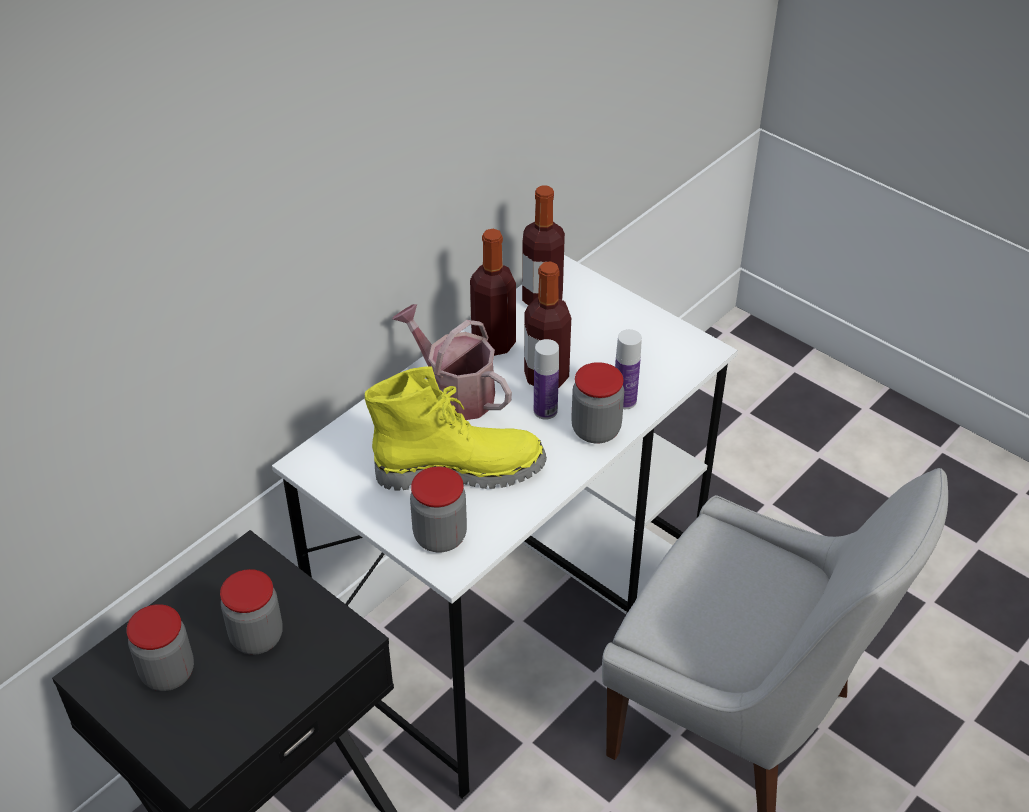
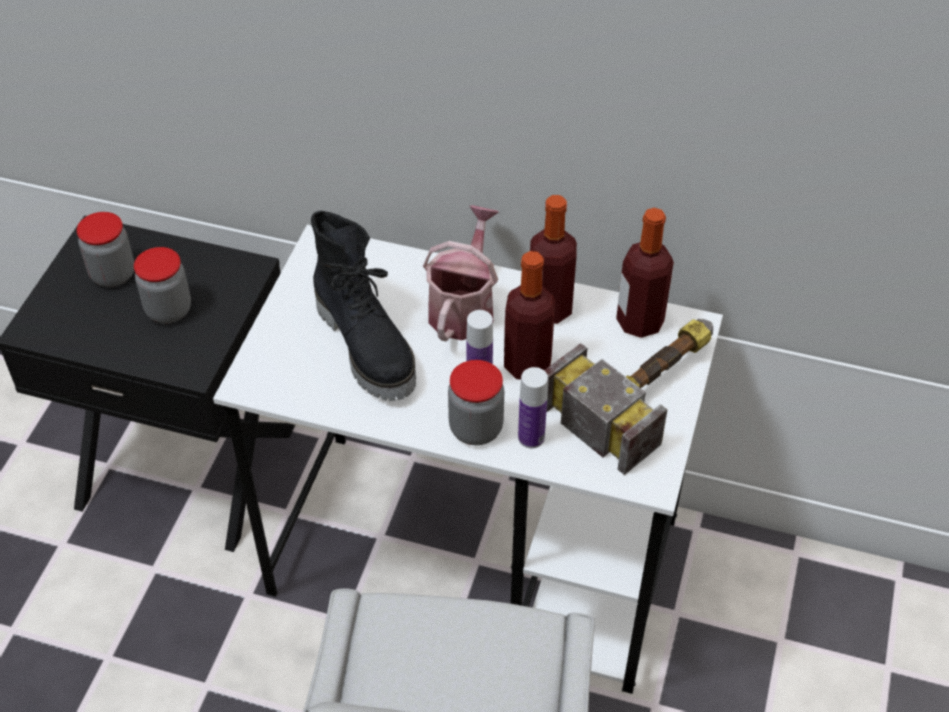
camera: 65 degrees right, 5 degrees up
yellow boot [365,366,547,491] -> black boot [311,210,416,401]
jar [410,467,467,552] -> none
none -> hammer [544,319,713,475]

